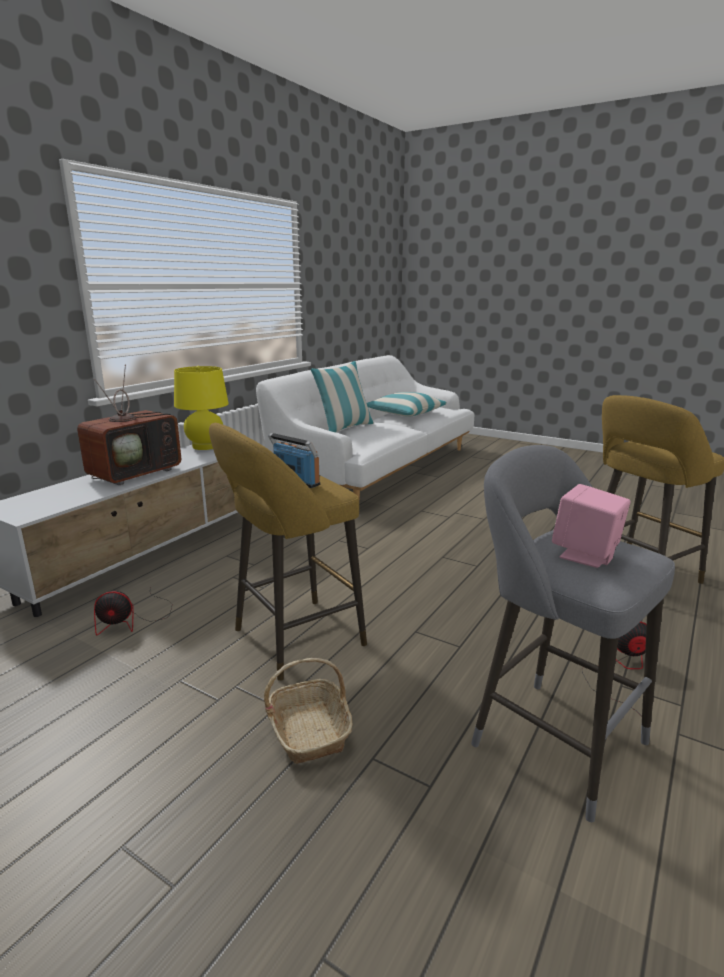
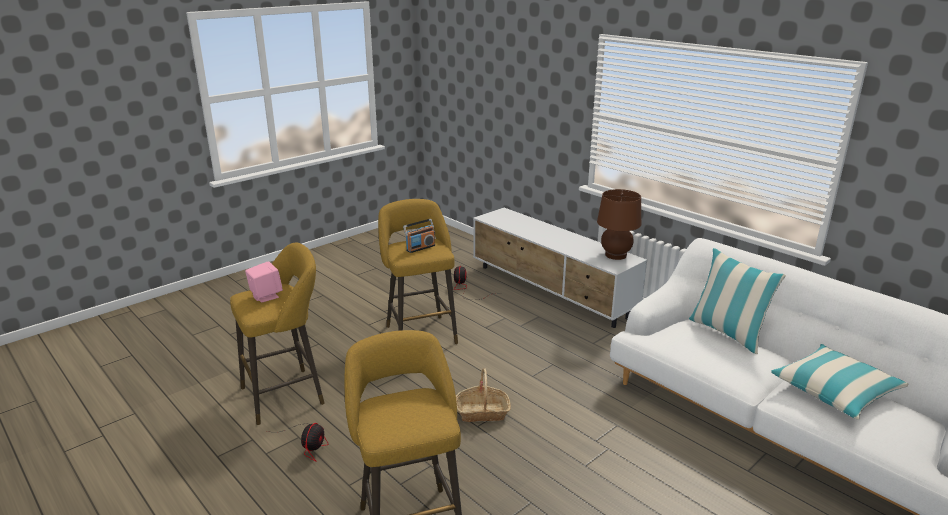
camera: 105 degrees right, 5 degrees up
television [77,365,181,485] -> none
yellow table lamp [174,366,229,450] -> brown table lamp [597,189,641,260]
basket [264,658,353,764] -> basket moved to [456,368,511,422]
grey stool [471,445,675,822] -> yellow stool [230,243,324,425]

